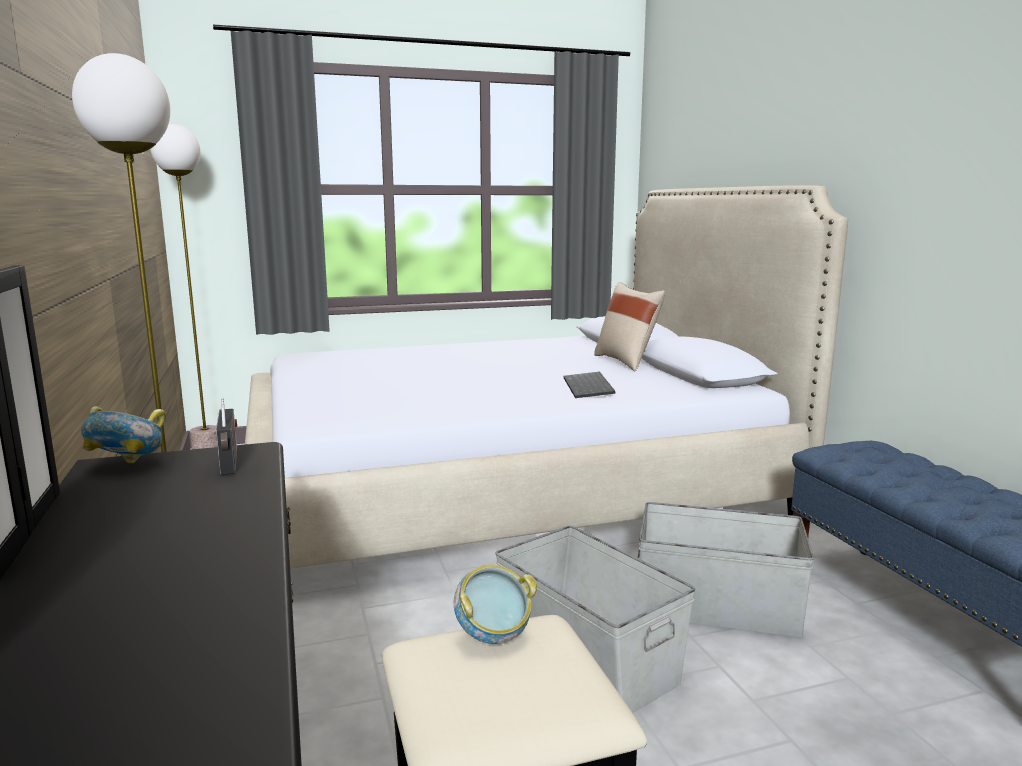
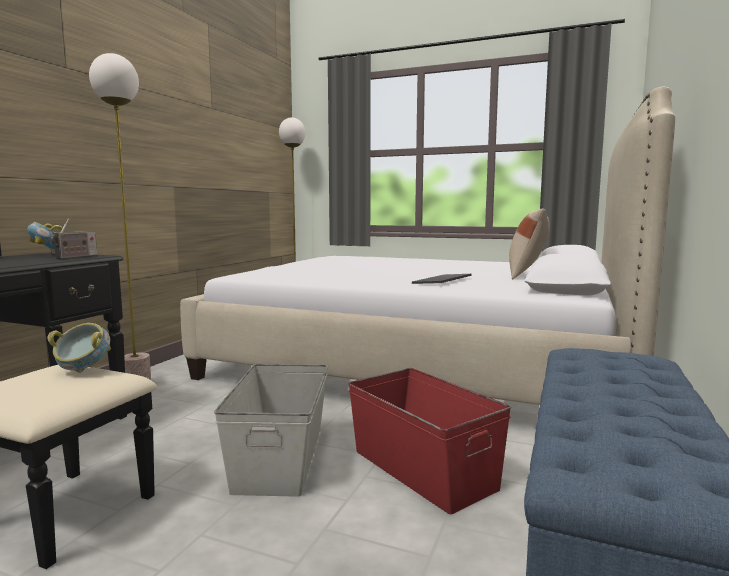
camera: 40 degrees right, 5 degrees down
grey storage box [638,502,814,637] -> red storage box [348,368,511,514]

